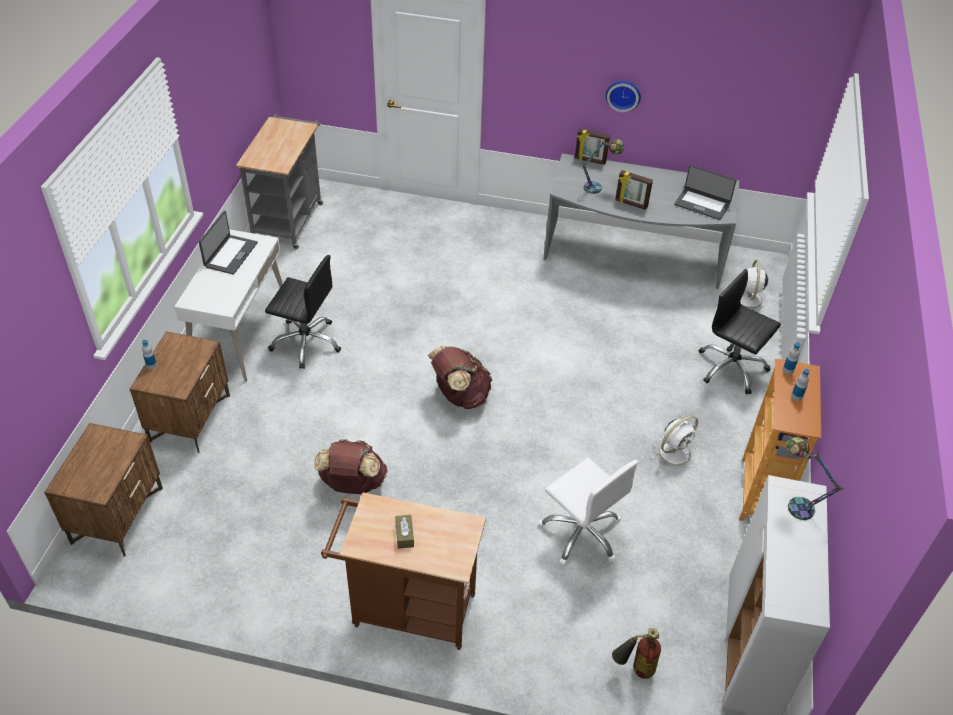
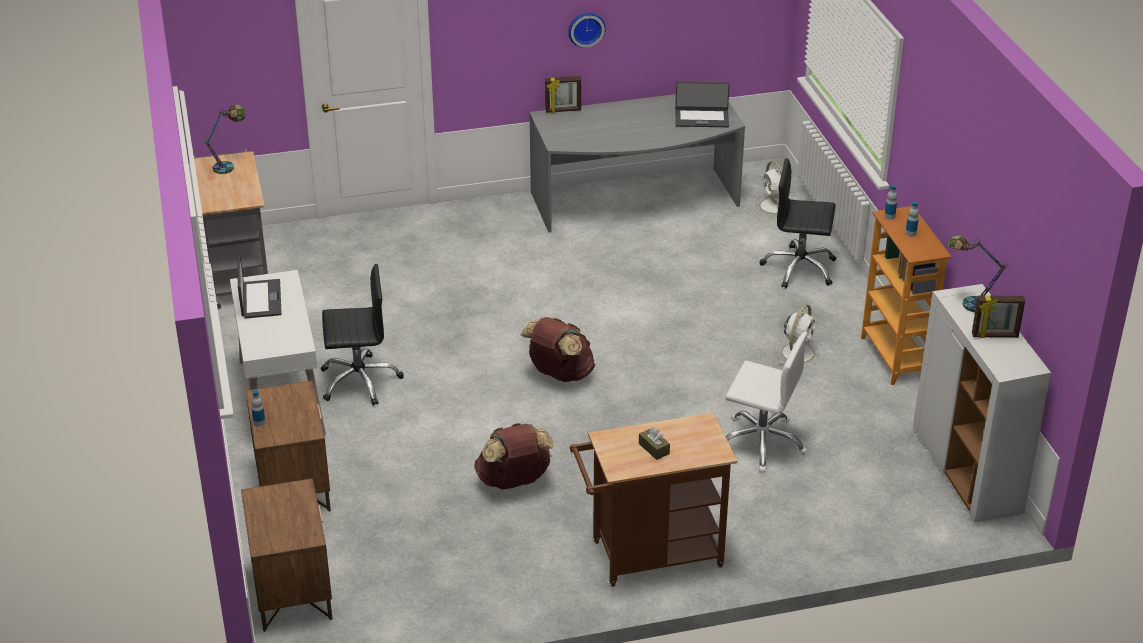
camera: 25 degrees left, 10 degrees down
table lamp [581,139,624,194] -> table lamp moved to [205,105,246,174]
fire extinguisher [612,628,661,679] -> none
picture frame [615,170,653,210] -> picture frame moved to [972,295,1025,338]

